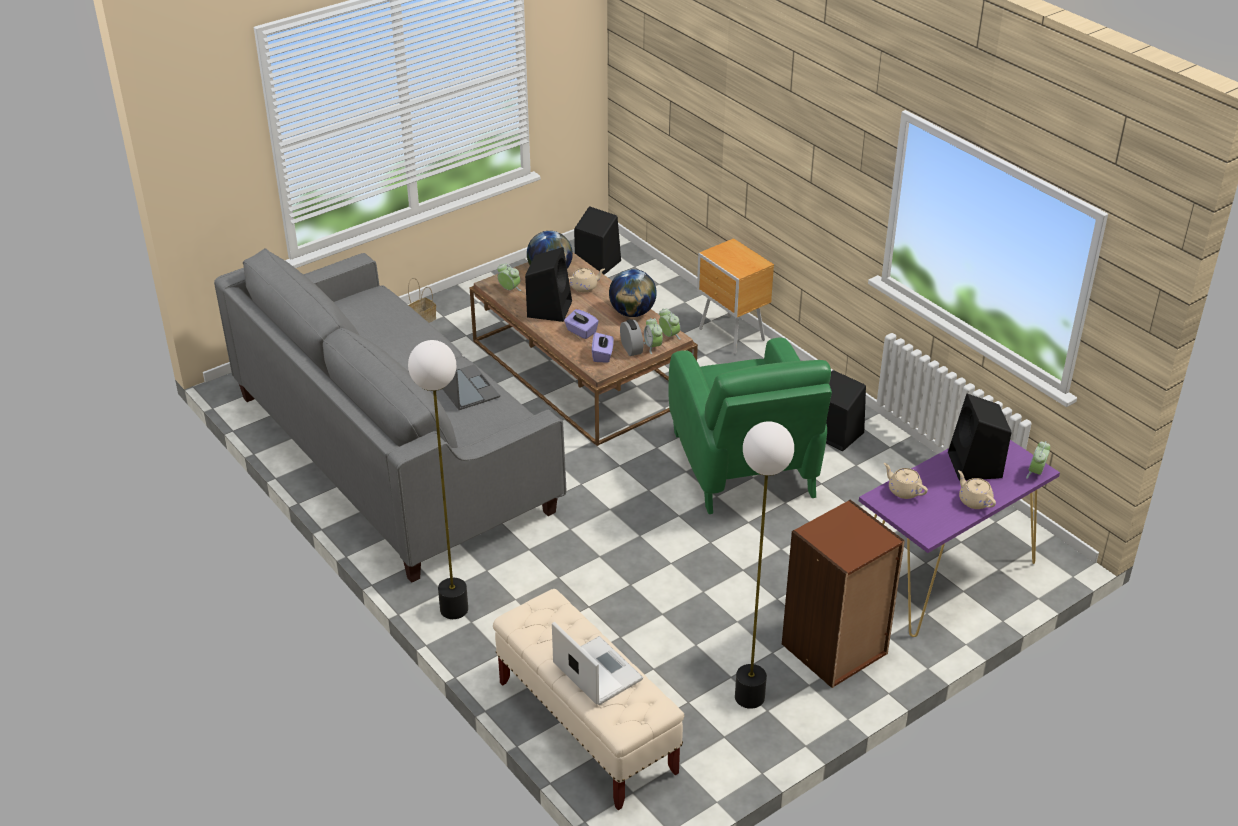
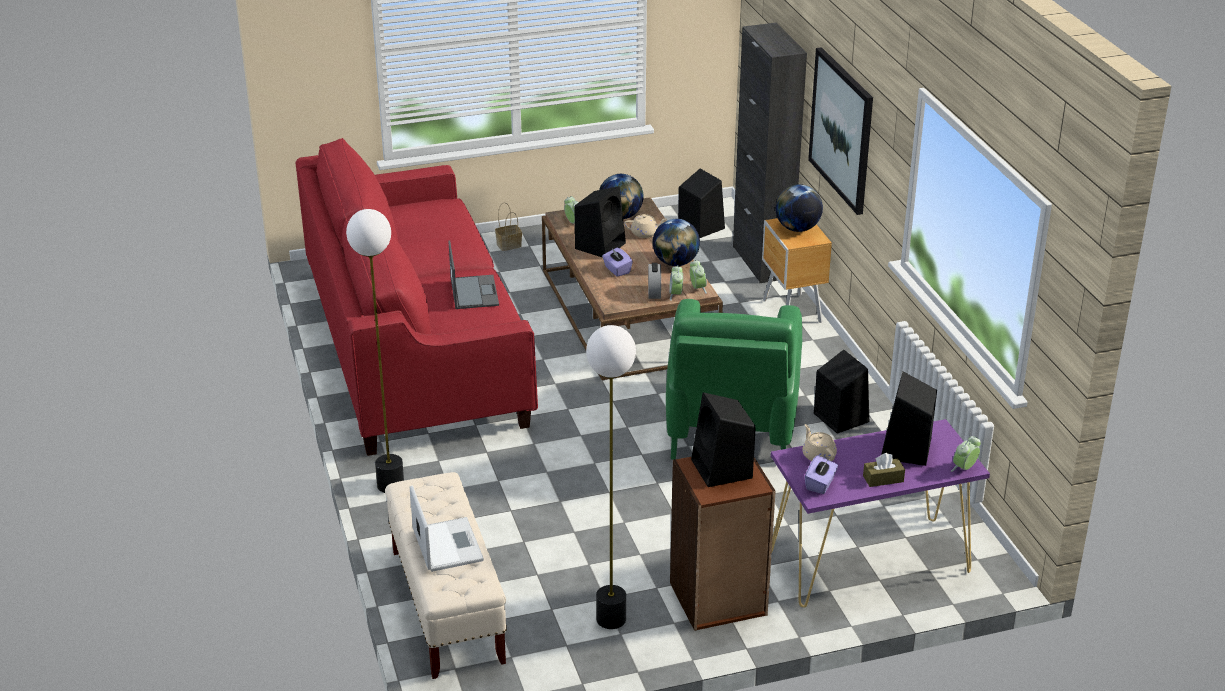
camera: 20 degrees right, 5 degrees down
grey sofa [214,248,567,583] -> red sofa [296,138,538,456]
purple tissue box [592,332,614,363] -> purple tissue box moved to [805,455,838,494]
beige teapot [958,470,996,509] -> brown tissue box [863,453,905,487]
none -> black speaker [691,392,756,487]
none -> black cabinet [733,23,807,283]
none -> globe [776,184,823,232]
none -> picture [808,47,873,215]

